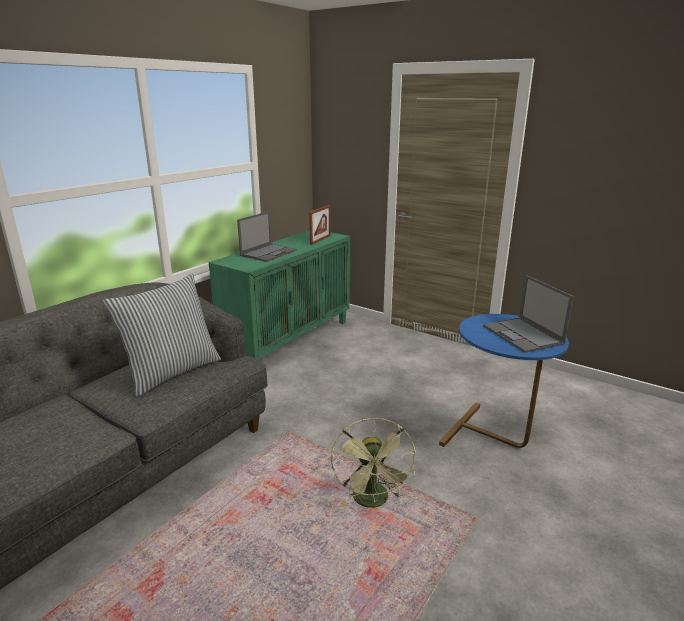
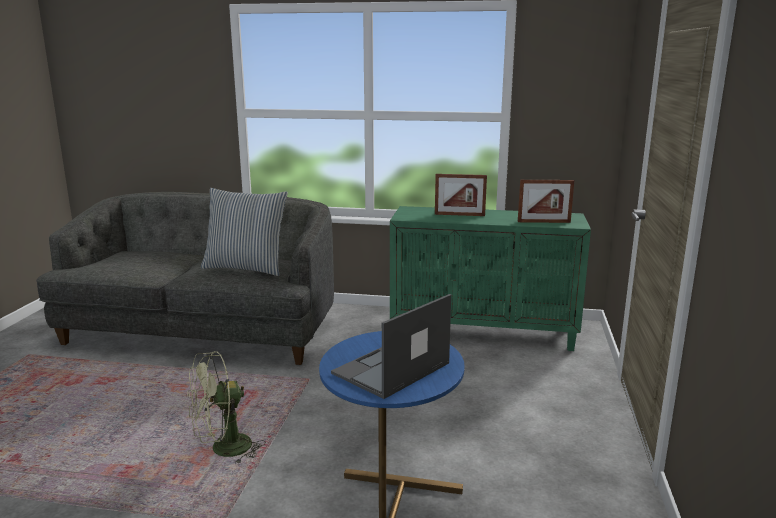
camera: 65 degrees right, 5 degrees down
laptop [237,211,297,262] -> picture frame [435,174,487,216]

